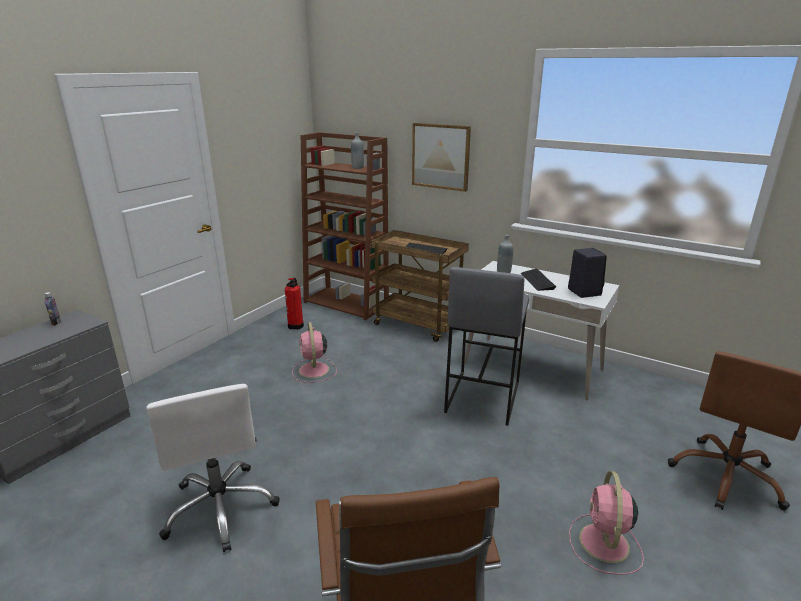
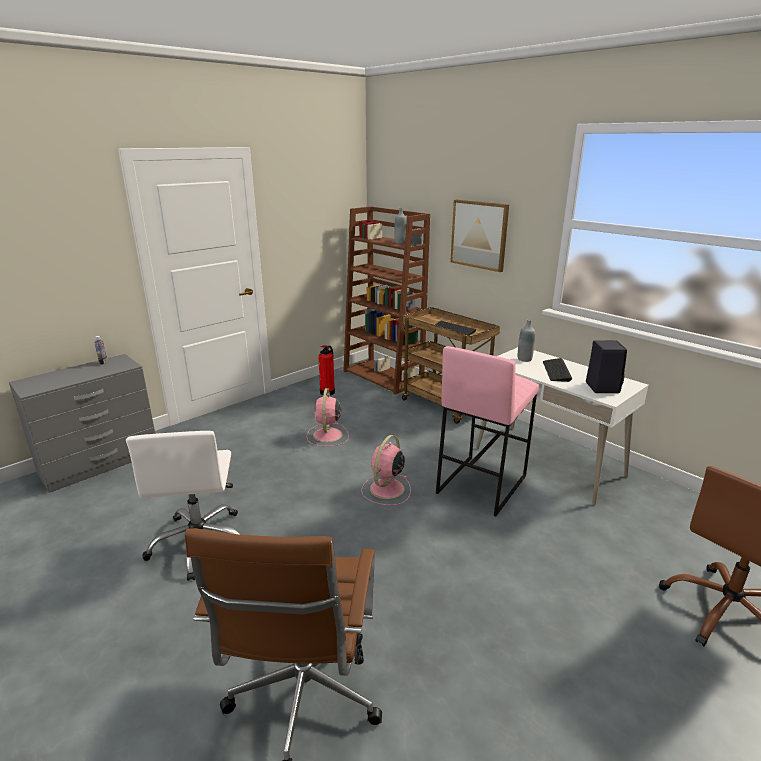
camera: 15 degrees right, 0 degrees up
grey stool [444,267,529,426] -> pink stool [436,346,539,516]
pink fan [569,471,644,575] -> pink fan moved to [361,435,411,505]

